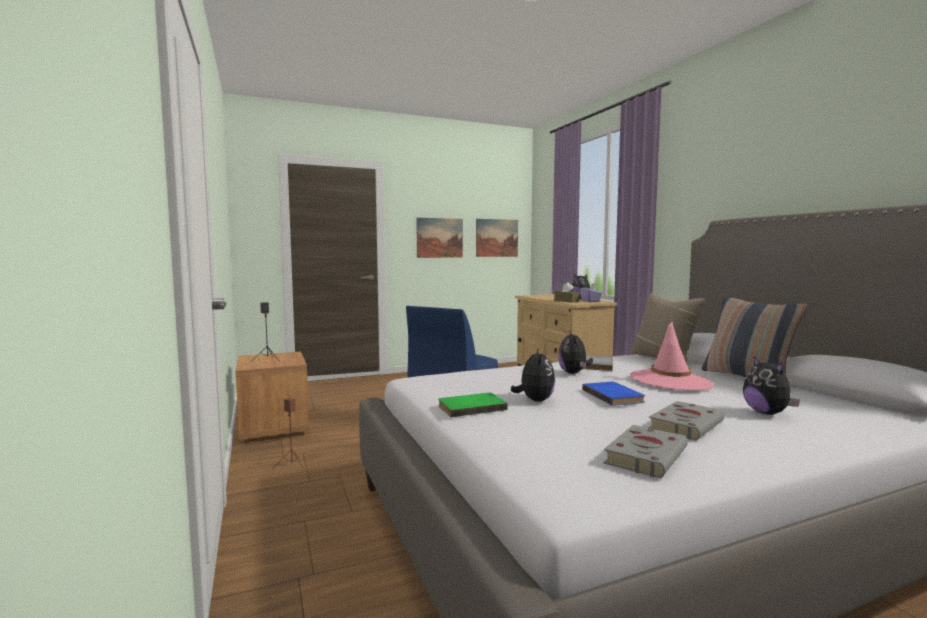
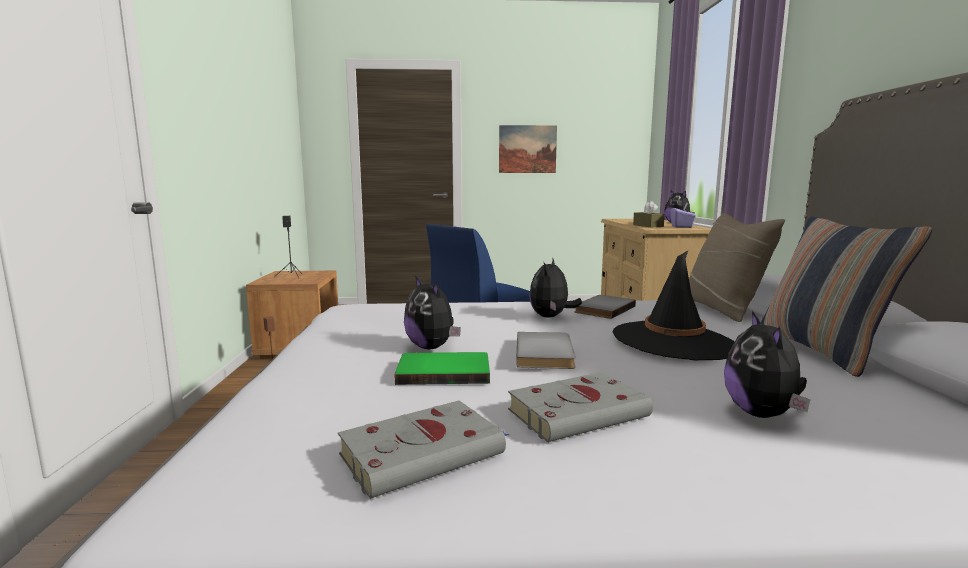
camera: 20 degrees right, 5 degrees up
green book [438,393,508,417] -> green book moved to [395,352,490,385]
picture [476,219,518,257] -> none
plush toy [511,347,555,402] -> plush toy turned 120 degrees clockwise [404,276,461,349]
blue book [582,382,645,406] -> grey book [516,332,576,369]
pink hat [630,322,714,390] -> black hat [613,251,735,360]

